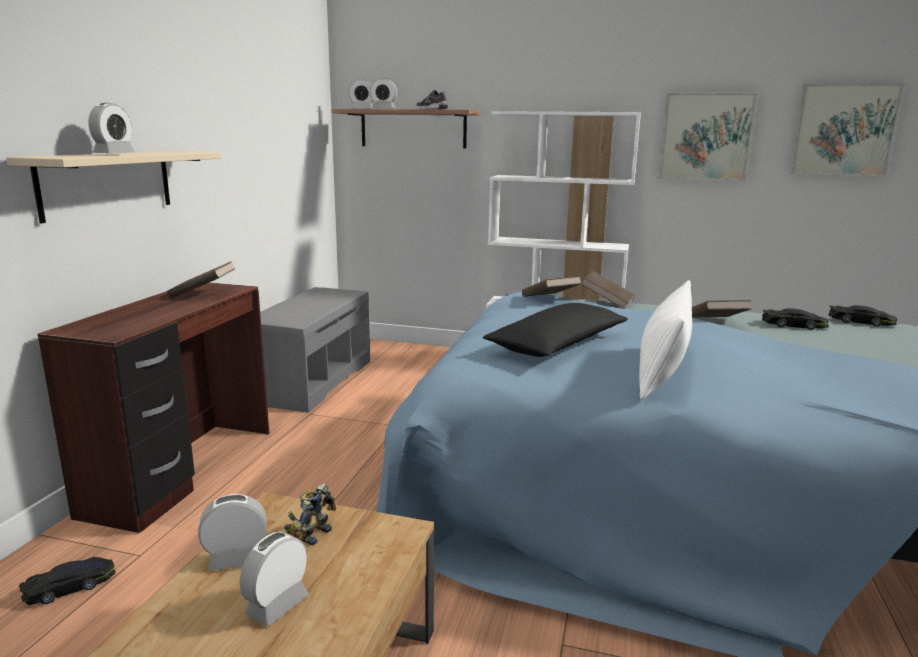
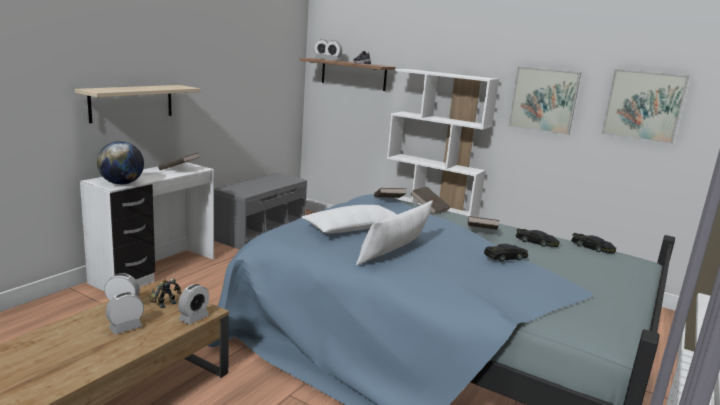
camera: 15 degrees right, 0 degrees up
black toy car [19,557,116,605] -> black toy car moved to [484,244,528,262]
brown desk [38,282,269,534] -> white desk [80,162,214,292]
alarm clock [88,103,135,153] -> alarm clock moved to [178,284,209,325]
black pillow [483,303,628,357] -> white pillow [301,205,397,233]
none -> globe [97,141,144,185]

